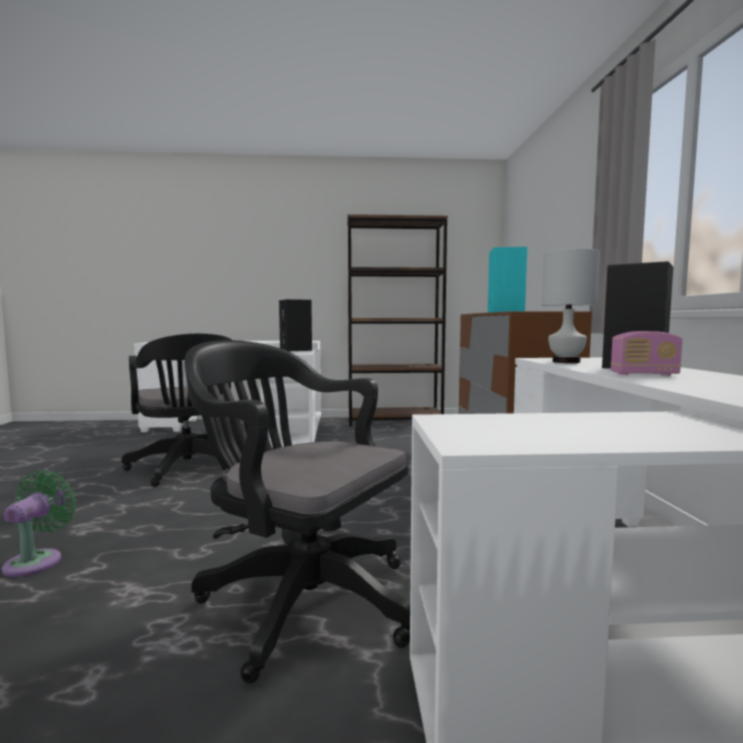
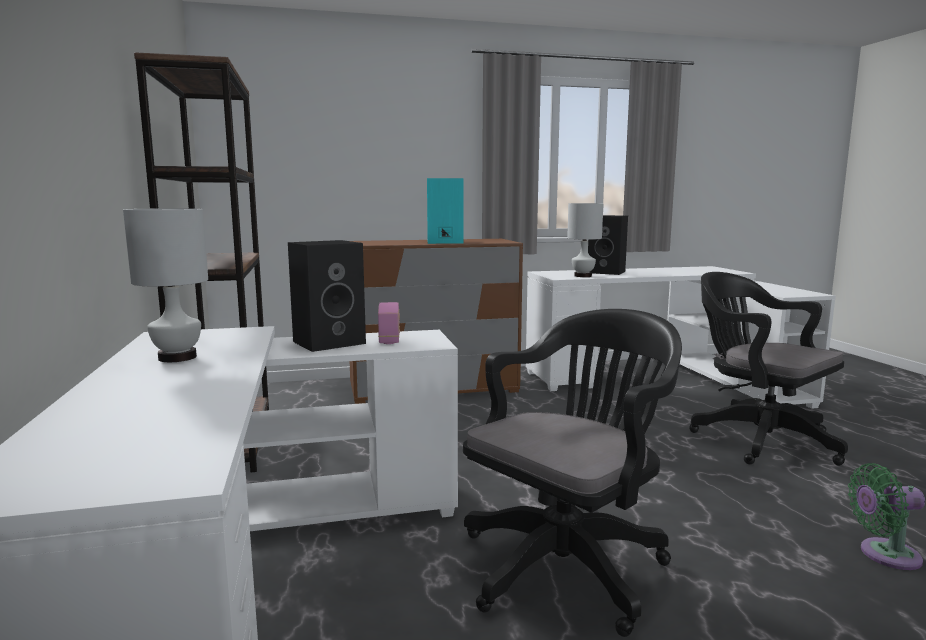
camera: 100 degrees left, 5 degrees up
black office chair [185,340,410,684] -> black office chair turned 120 degrees clockwise [689,272,848,466]
radio [610,331,682,375] -> radio moved to [378,302,400,344]
none -> white table lamp [123,208,208,362]

